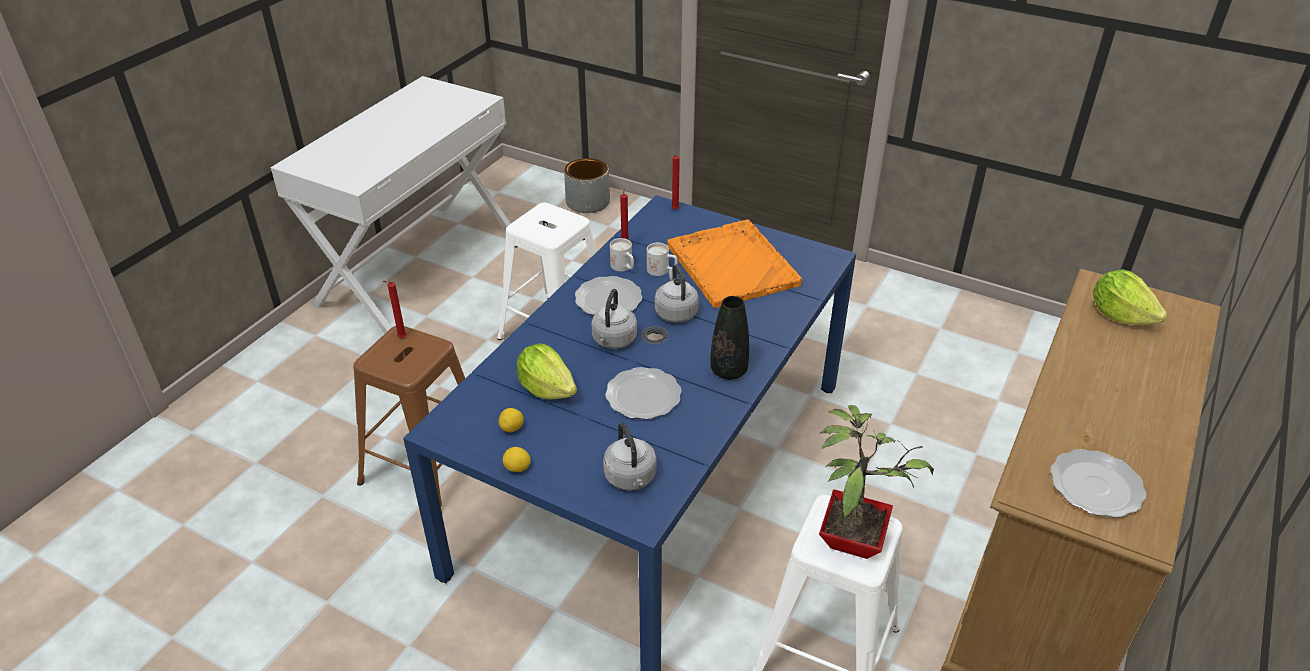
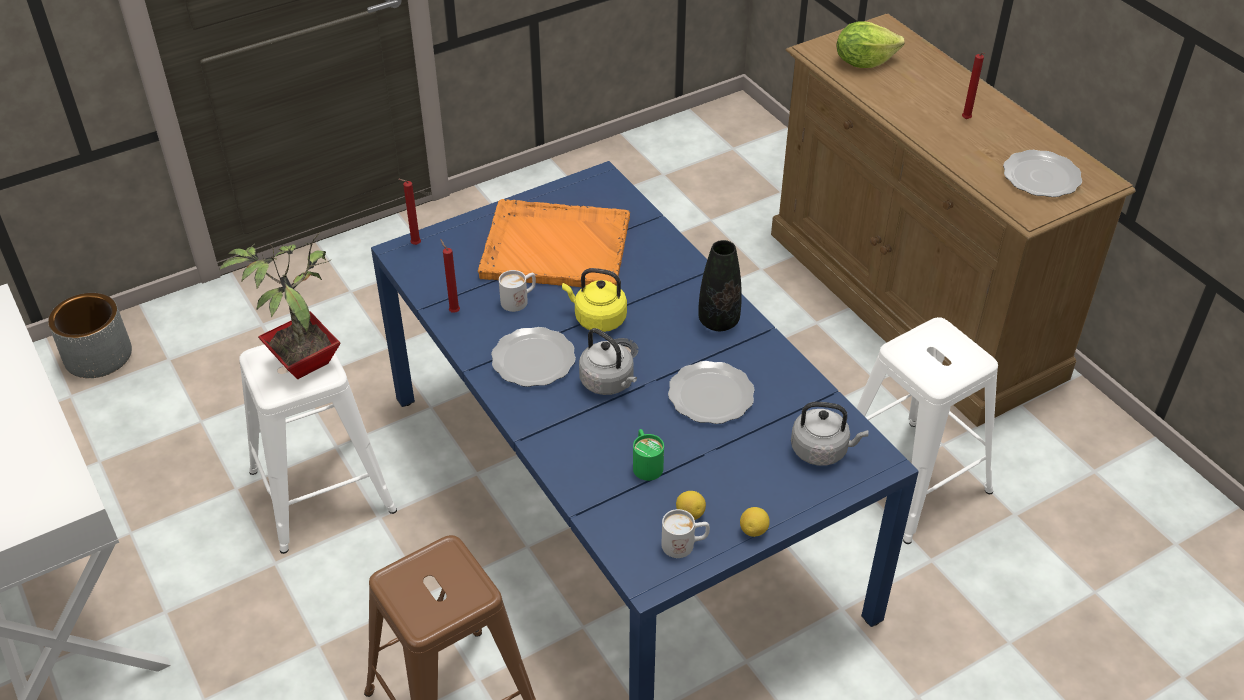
camera: 60 degrees left, 5 degrees up
red candle [383,281,407,338] -> red candle moved to [962,53,985,119]
lettuce [517,343,577,399] -> green mug [633,429,664,481]
white mug [610,238,634,271] -> white mug moved to [662,509,710,558]
grey kettle [655,264,699,323] -> yellow kettle [562,268,627,332]
potted plant [819,405,934,559] -> potted plant moved to [219,232,341,379]

